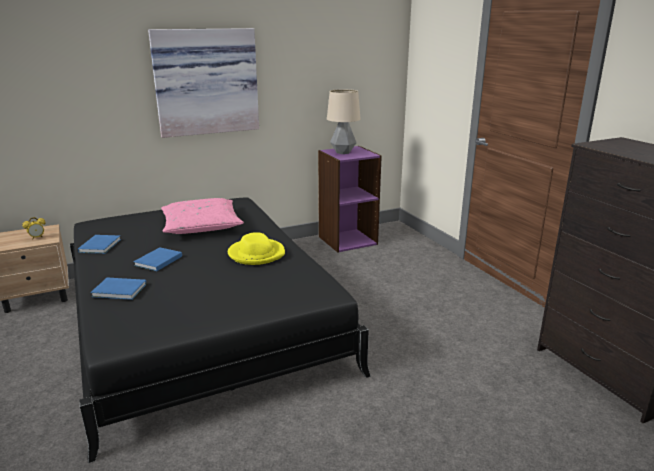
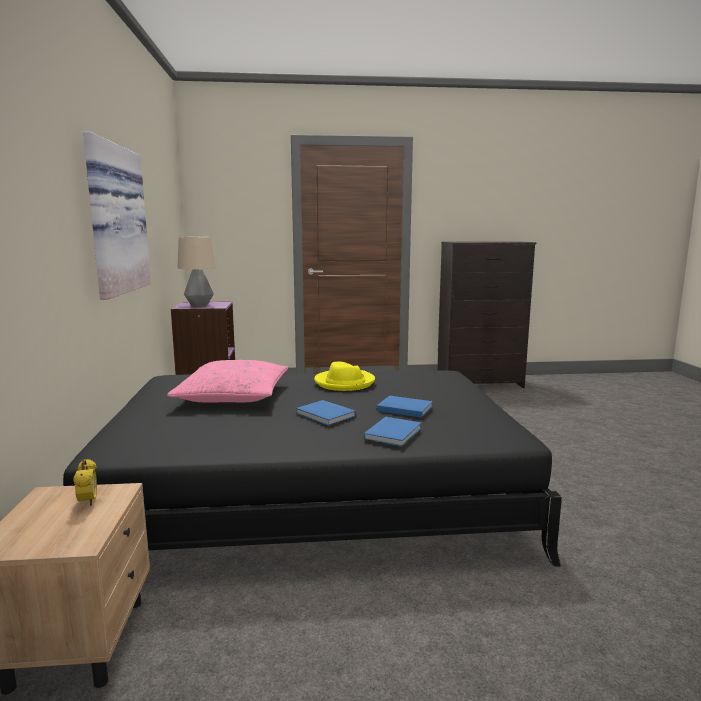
camera: 70 degrees left, 10 degrees down
blue book [78,235,121,254] -> blue book moved to [377,396,433,418]

